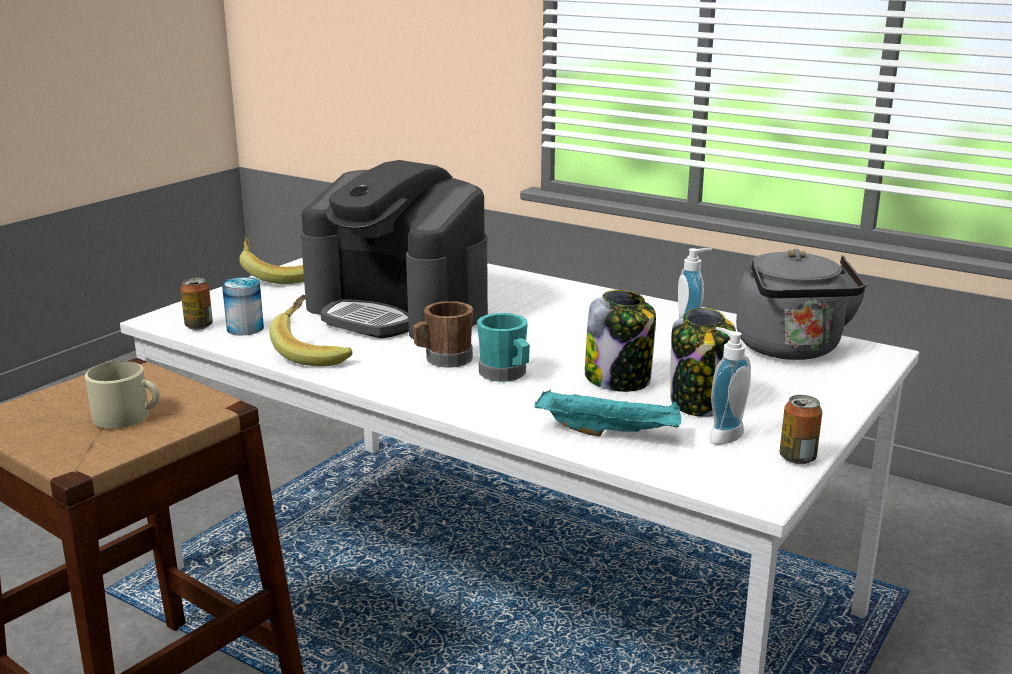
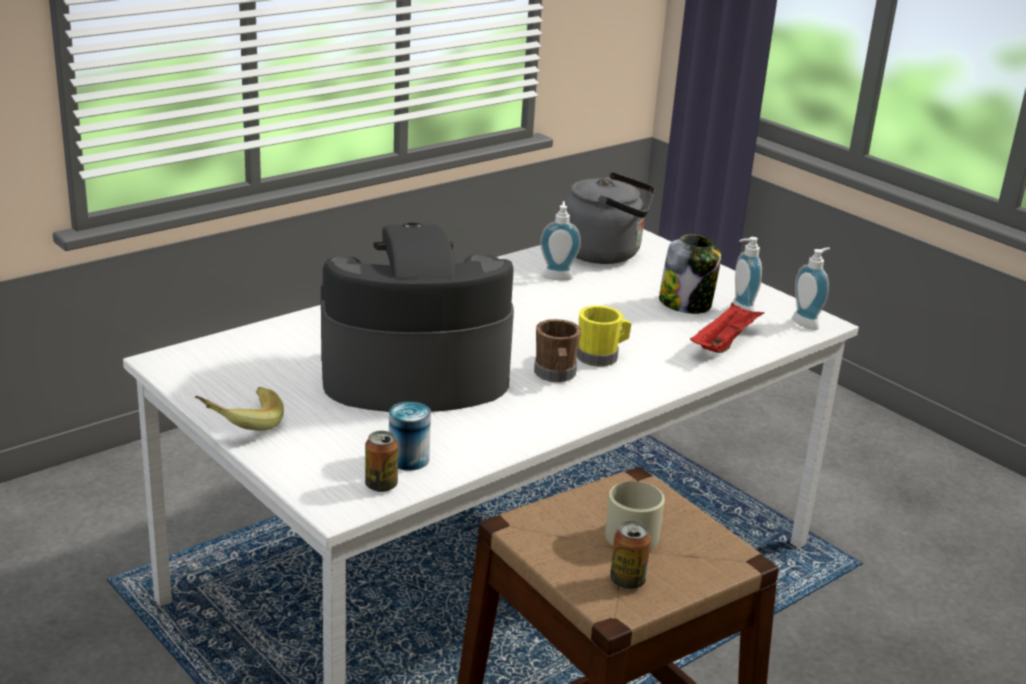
camera: 75 degrees left, 5 degrees up
banana [269,295,352,366] -> none
coffee machine [301,160,488,339] -> coffee machine turned 150 degrees counterclockwise [321,223,514,412]
turquoise mug [477,313,530,382] -> yellow mug [577,305,631,367]
turquoise tray [534,389,681,437] -> red tray [690,302,764,353]
jar [585,290,656,392] -> none
can [780,395,822,464] -> can moved to [610,521,651,589]
none -> soap dispenser [792,248,830,330]

